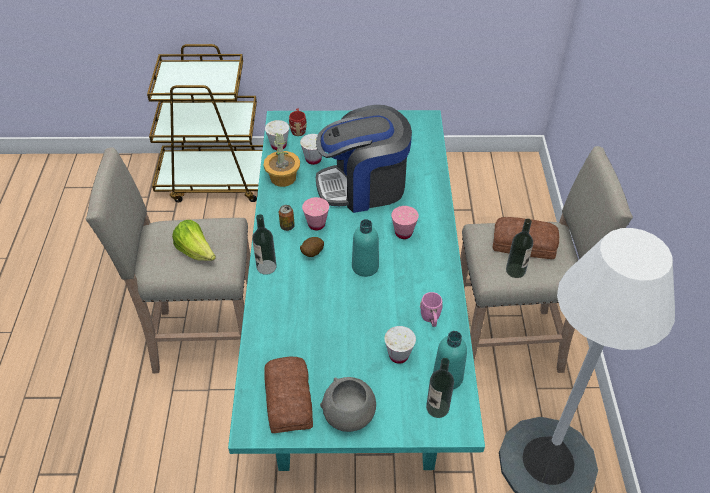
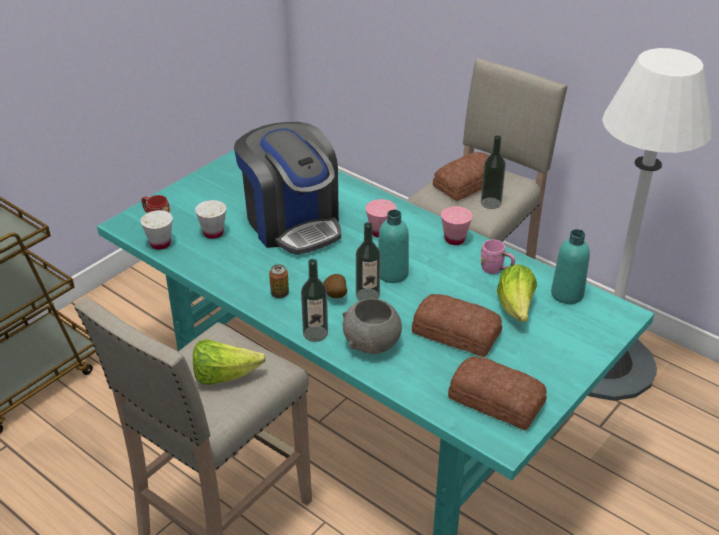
camera: 50 degrees left, 10 degrees down
potted plant [264,133,300,187] -> none
pink cup [302,197,329,230] -> pink cup moved to [441,206,472,245]
coffee machine [316,105,412,213] -> coffee machine turned 60 degrees counterclockwise [234,122,341,255]
grey bowl [320,377,376,432] -> grey bowl moved to [343,298,402,354]
white cup [384,326,416,364] -> lettuce [497,264,537,322]
bottle [426,358,454,418] -> bottle moved to [356,222,381,301]
none -> bread [412,294,502,357]

